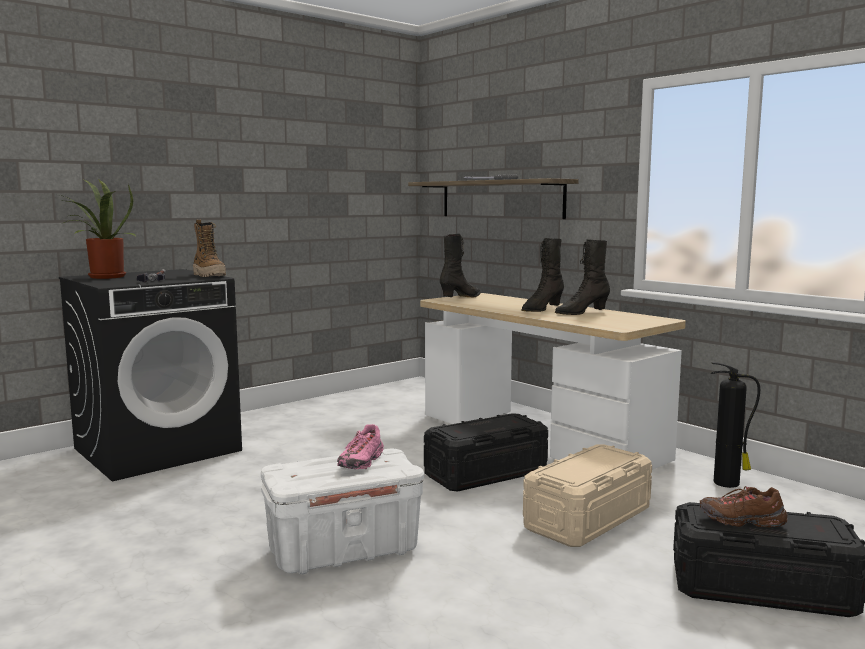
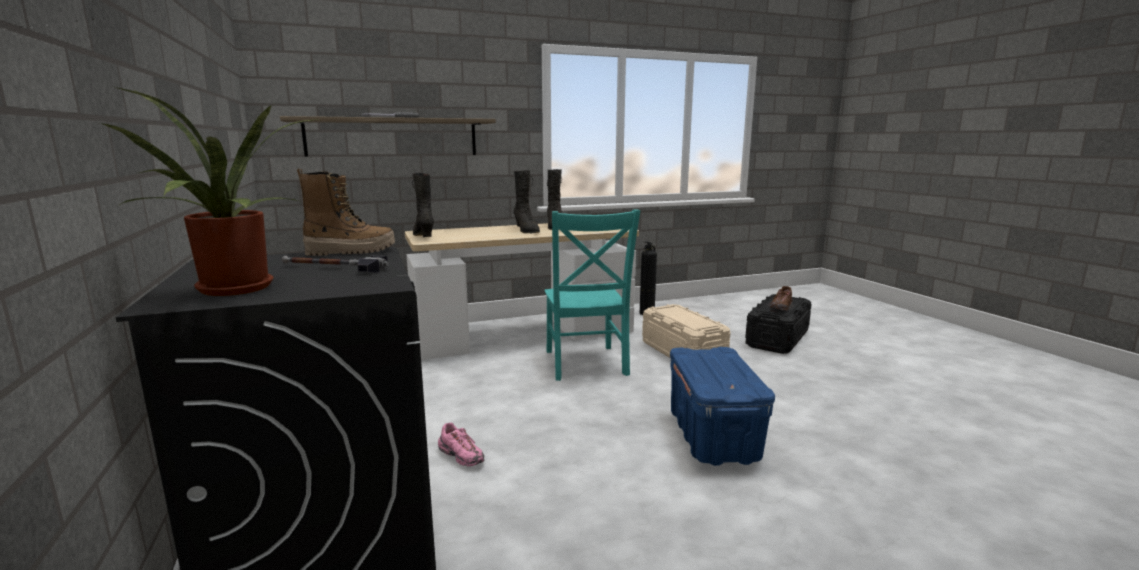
camera: 70 degrees left, 5 degrees up
white storage box [261,449,424,574] -> blue storage box [670,347,775,466]
pink shoe [337,424,384,469] -> pink shoe moved to [438,423,485,467]
black storage box [424,413,548,491] -> turquoise chair [545,209,640,381]

